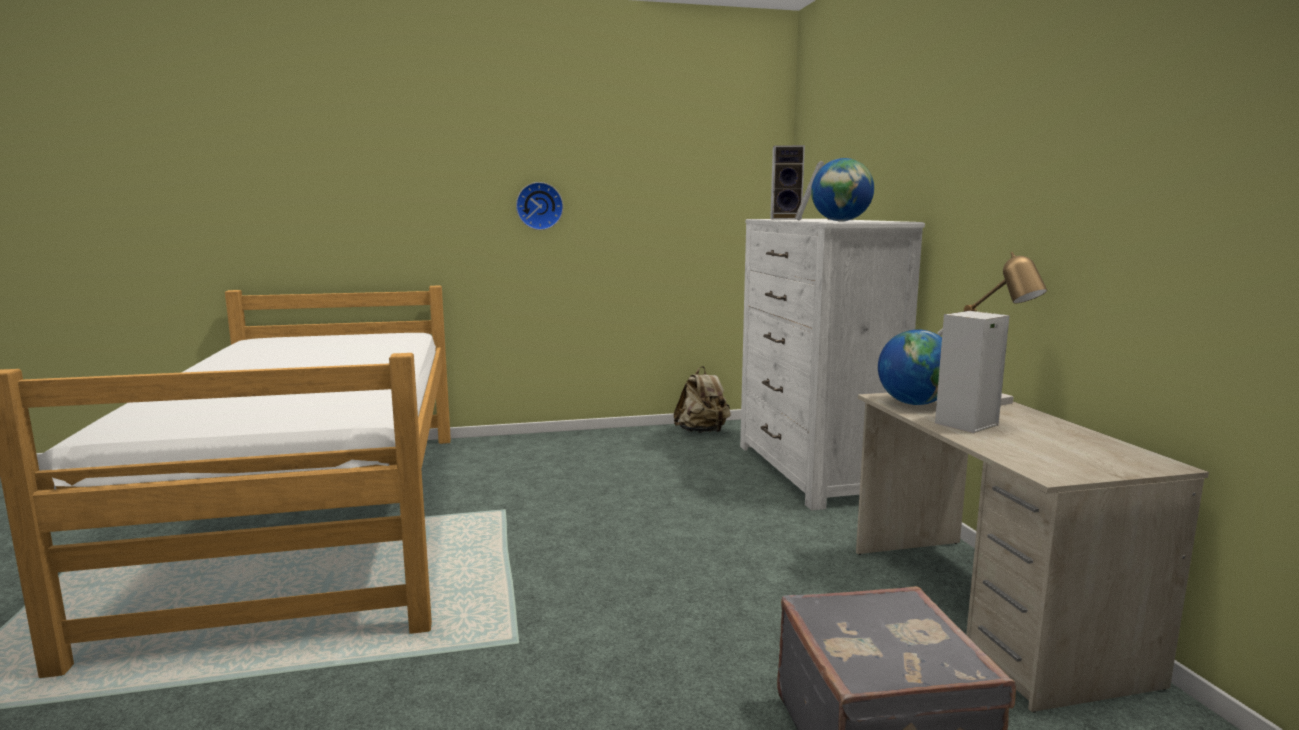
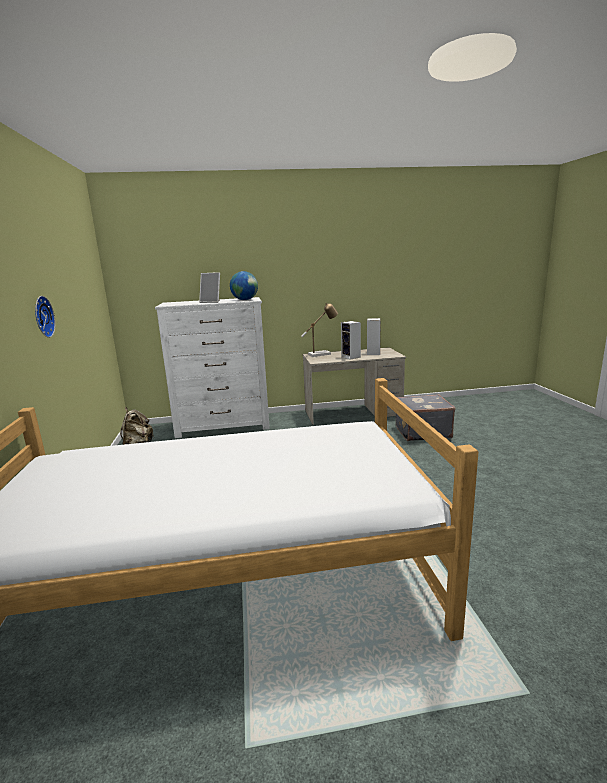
camera: 85 degrees left, 5 degrees up
speaker [770,145,805,220] -> speaker moved to [367,318,380,355]
globe [878,329,942,405] -> none

